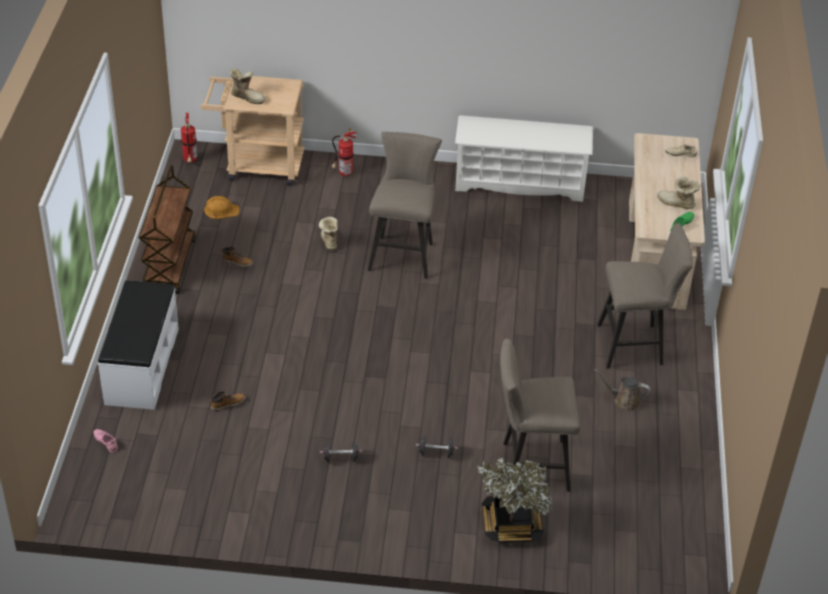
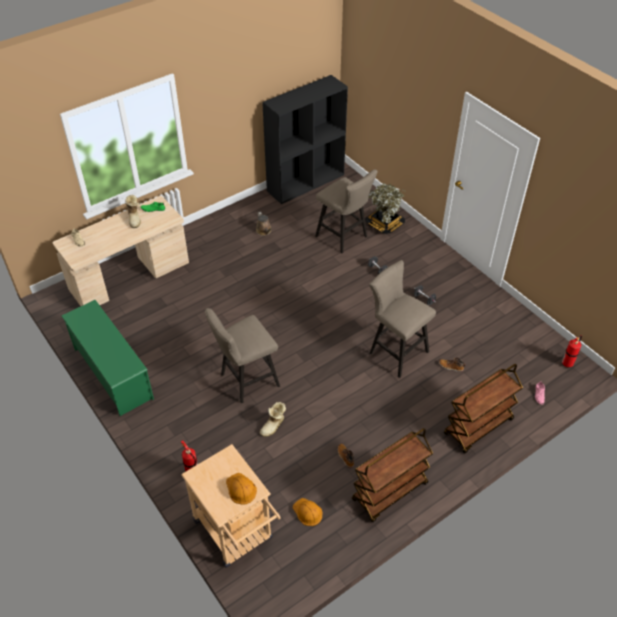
camera: 130 degrees left, 5 degrees up
white bench [98,280,179,410] -> brown cart [444,364,523,454]
fire extinguisher [181,113,197,163] -> fire extinguisher moved to [562,335,582,367]
boot [229,68,266,104] -> orange hard hat [226,473,257,505]
white shoe rack [455,115,593,202] -> green shoe rack [61,300,154,416]
beige stool [597,223,693,369] -> beige stool moved to [369,260,436,378]
none -> black bookcase [262,75,348,204]

